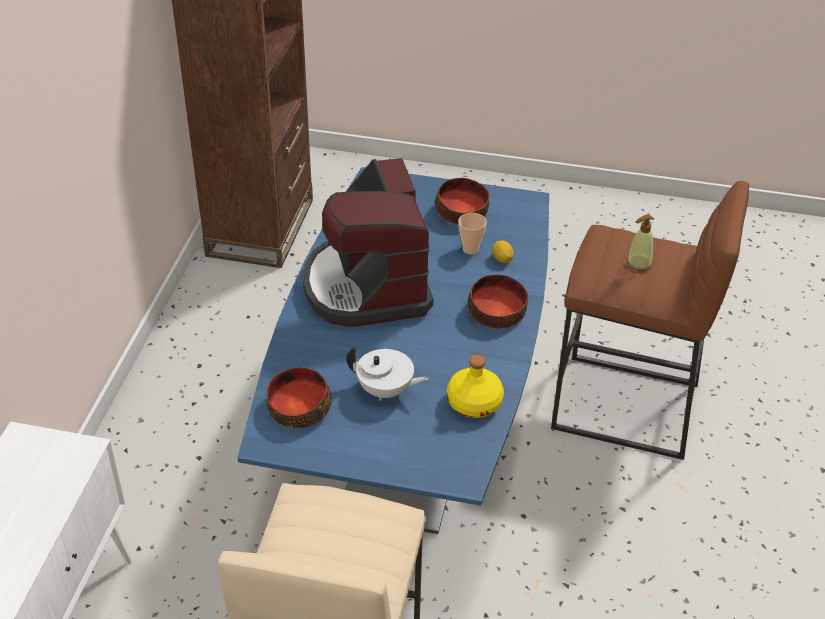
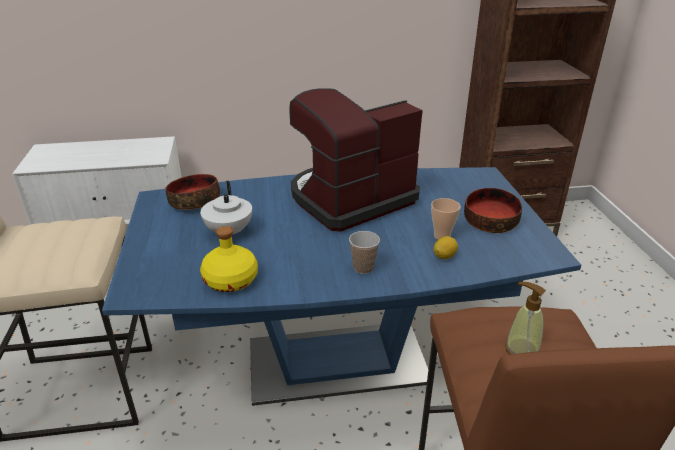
camera: 70 degrees right, 10 degrees down
bowl [468,274,528,329] -> cup [349,231,380,274]

